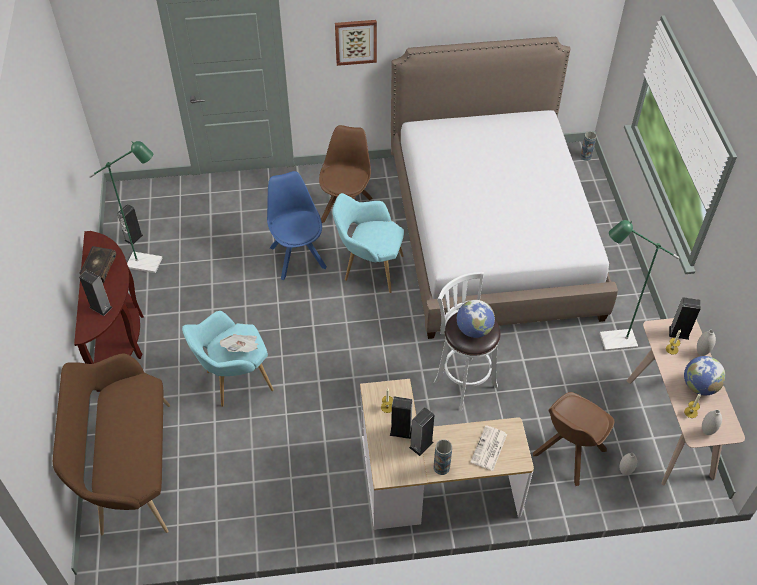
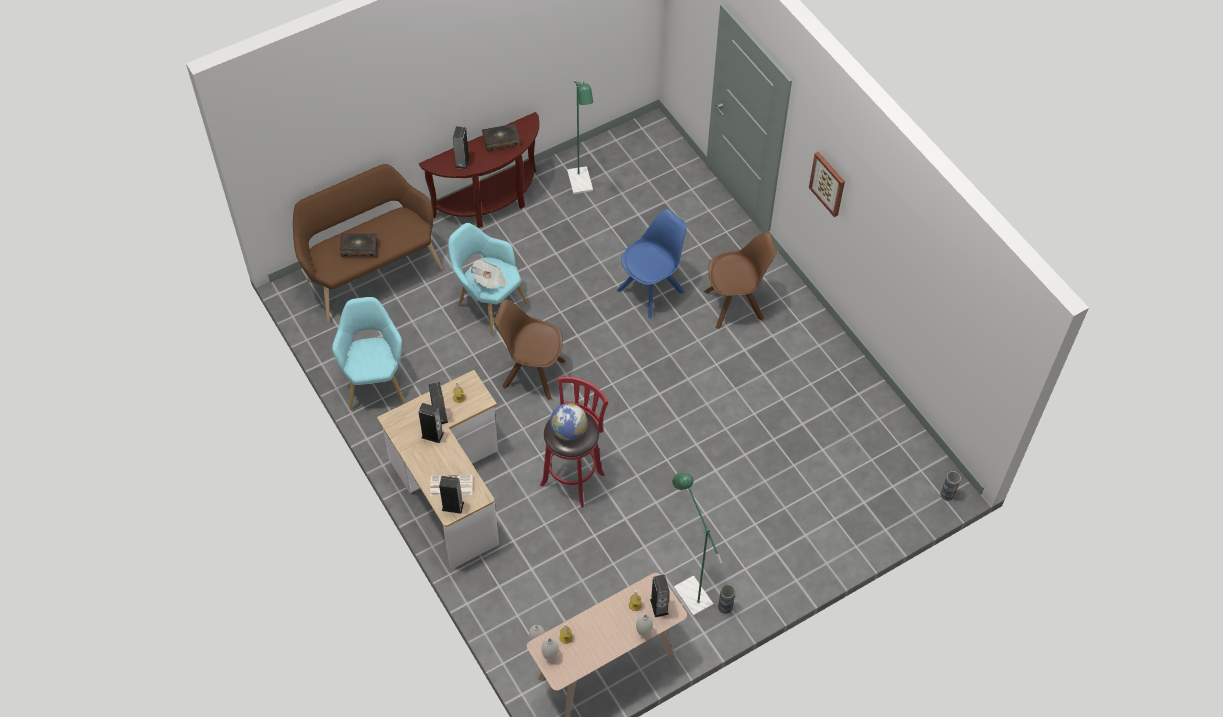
camera: 65 degrees right, 5 degrees up
speaker [117,204,143,244] -> speaker moved to [439,476,464,514]
turquoise armchair [332,193,404,293] -> turquoise armchair moved to [332,297,405,410]
bed [391,37,618,339] -> none
white stool [434,272,501,411] -> red stool [540,377,608,507]
vase [434,439,452,475] -> vase moved to [718,584,735,614]
brown chair [533,392,614,486] -> brown chair moved to [494,299,566,400]
globe [684,356,726,395] -> none
none -> book [340,234,378,257]

